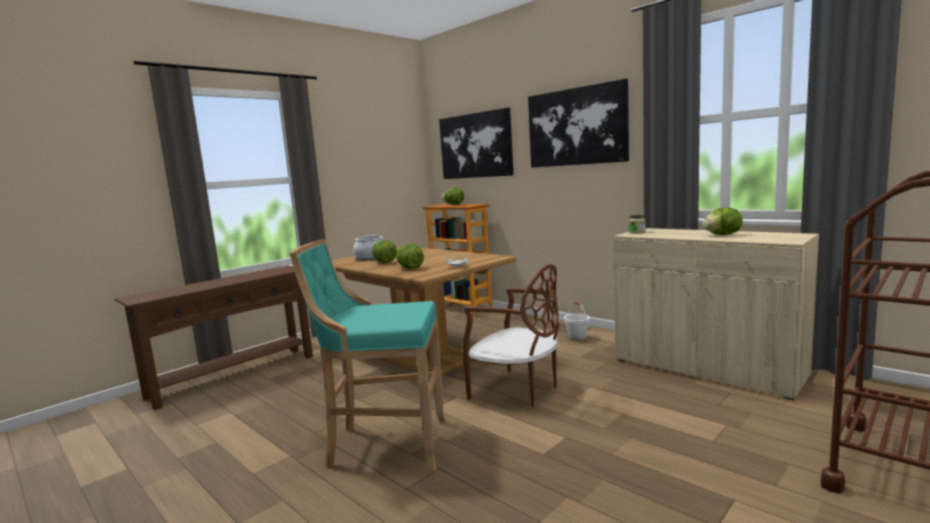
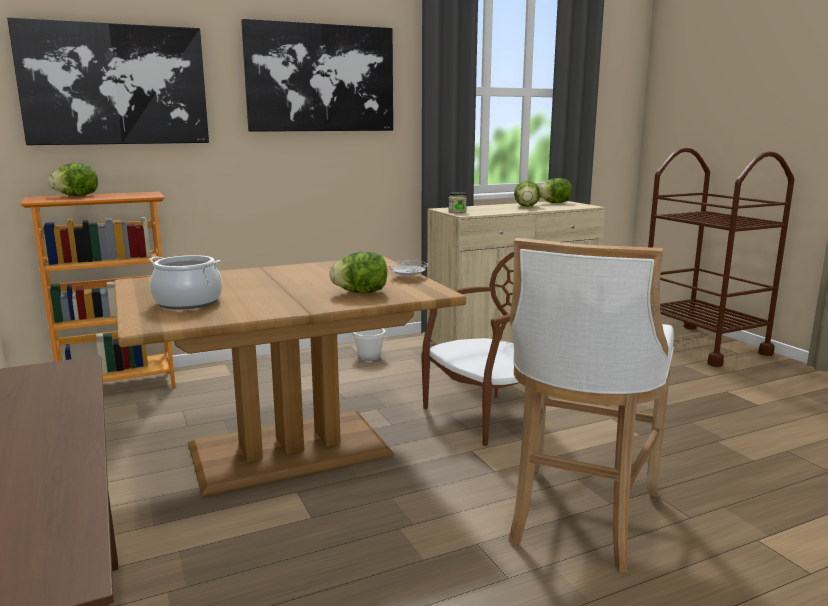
camera: 70 degrees left, 5 degrees up
turquoise stool [289,239,446,472] -> white stool [509,238,674,573]
lettuce [372,240,397,263] -> lettuce moved to [539,178,572,203]

